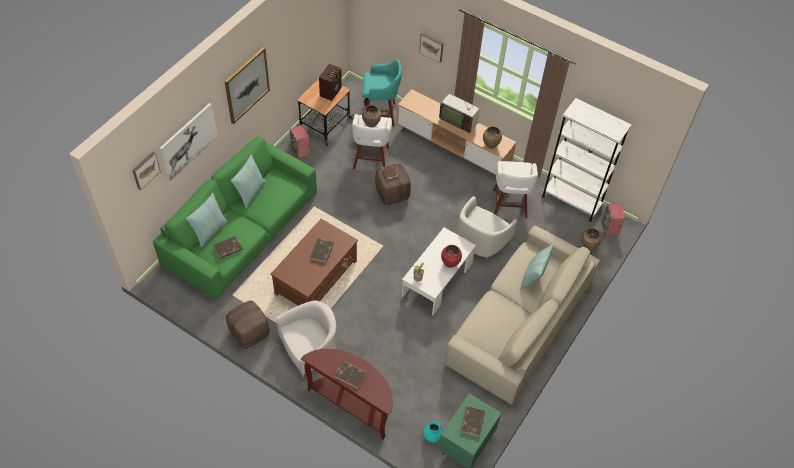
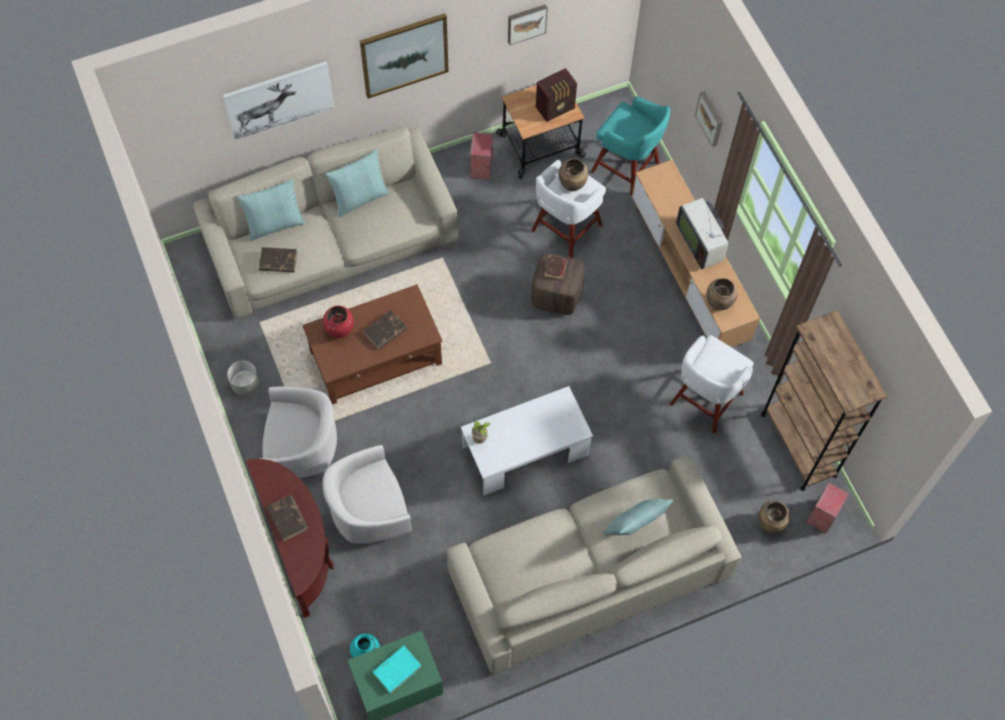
camera: 35 degrees right, 10 degrees up
picture [132,152,161,190] -> picture moved to [508,4,547,45]
green sofa [153,137,317,300] -> beige sofa [193,127,458,319]
brown ottoman [226,300,270,349] -> grey planter [227,361,259,396]
red vase [441,245,462,268] -> red vase moved to [323,306,354,338]
white armchair [457,196,517,259] -> white armchair moved to [322,445,412,544]
brown book [460,406,485,437] -> turquoise book [373,645,422,694]
white bookcase [542,98,632,222] -> brown bookcase [761,310,887,491]

